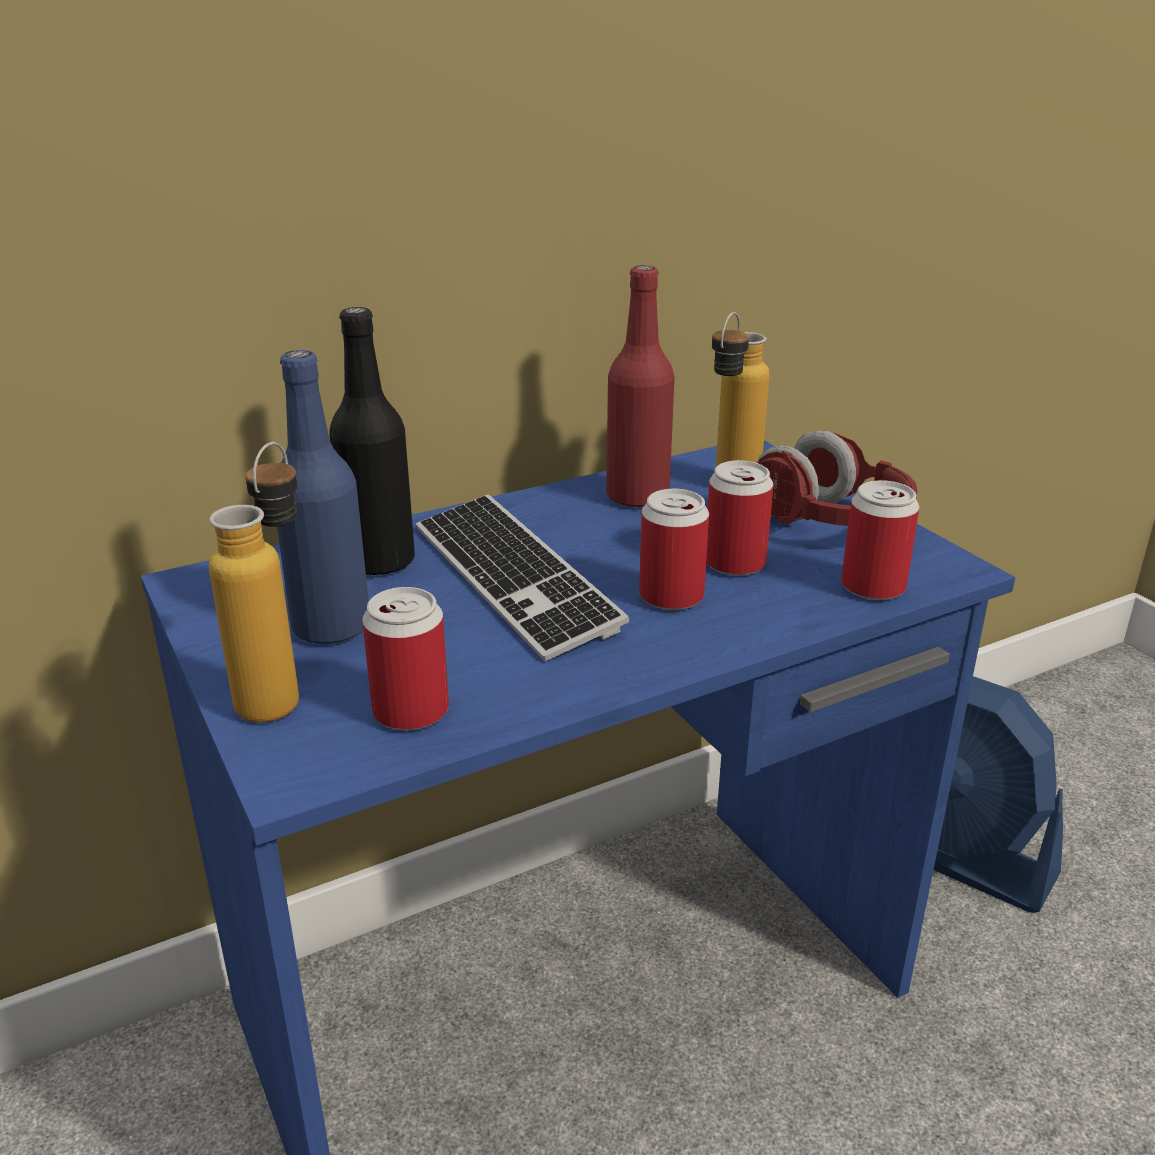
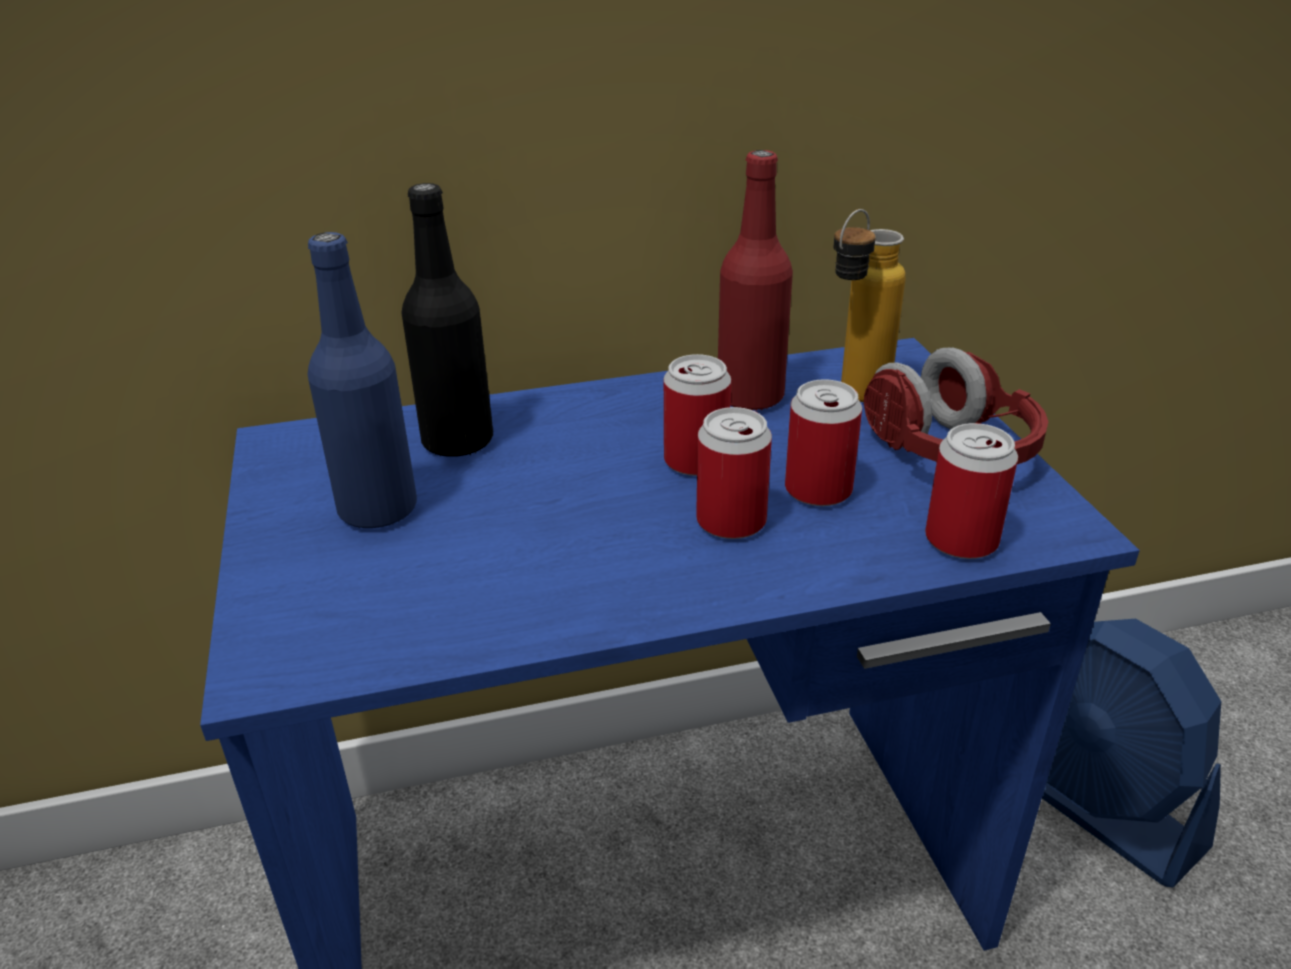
camera: 15 degrees right, 5 degrees up
bottle [209,442,299,723] -> none
can [362,587,449,730] -> can moved to [664,354,731,476]
keyboard [416,494,629,661] -> none

